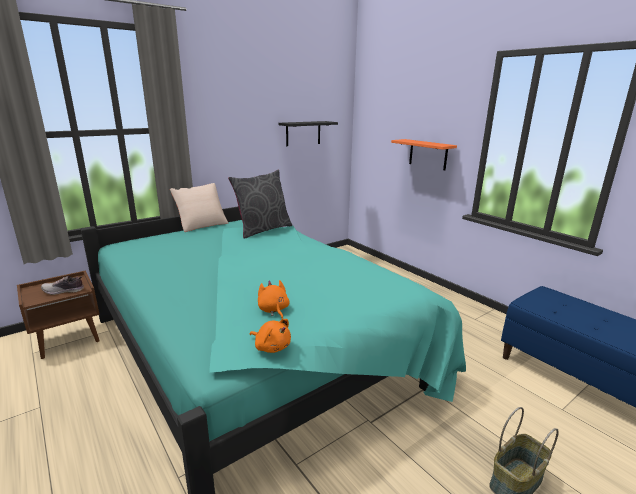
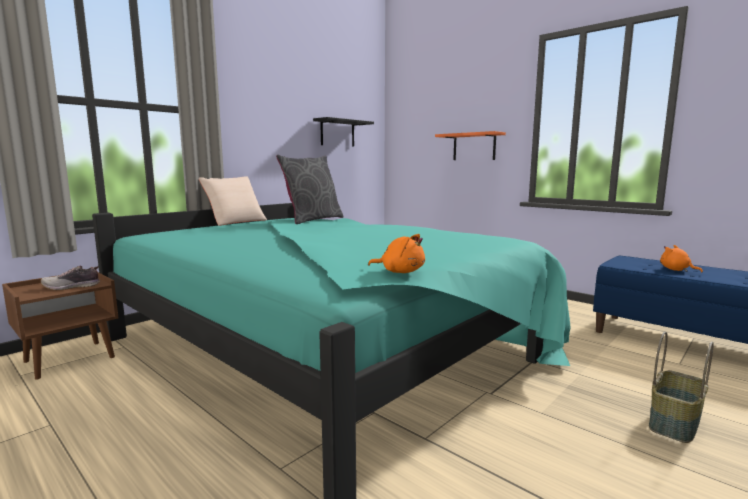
camera: 10 degrees left, 10 degrees down
orange plush toy [258,280,290,319] -> orange plush toy moved to [660,245,703,272]

